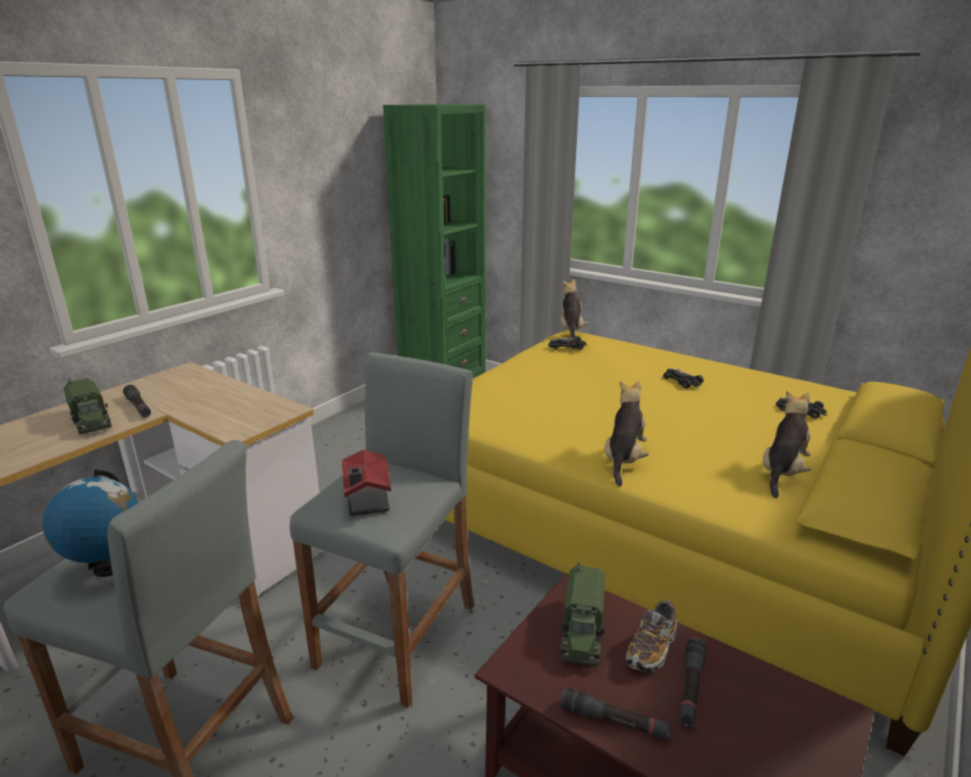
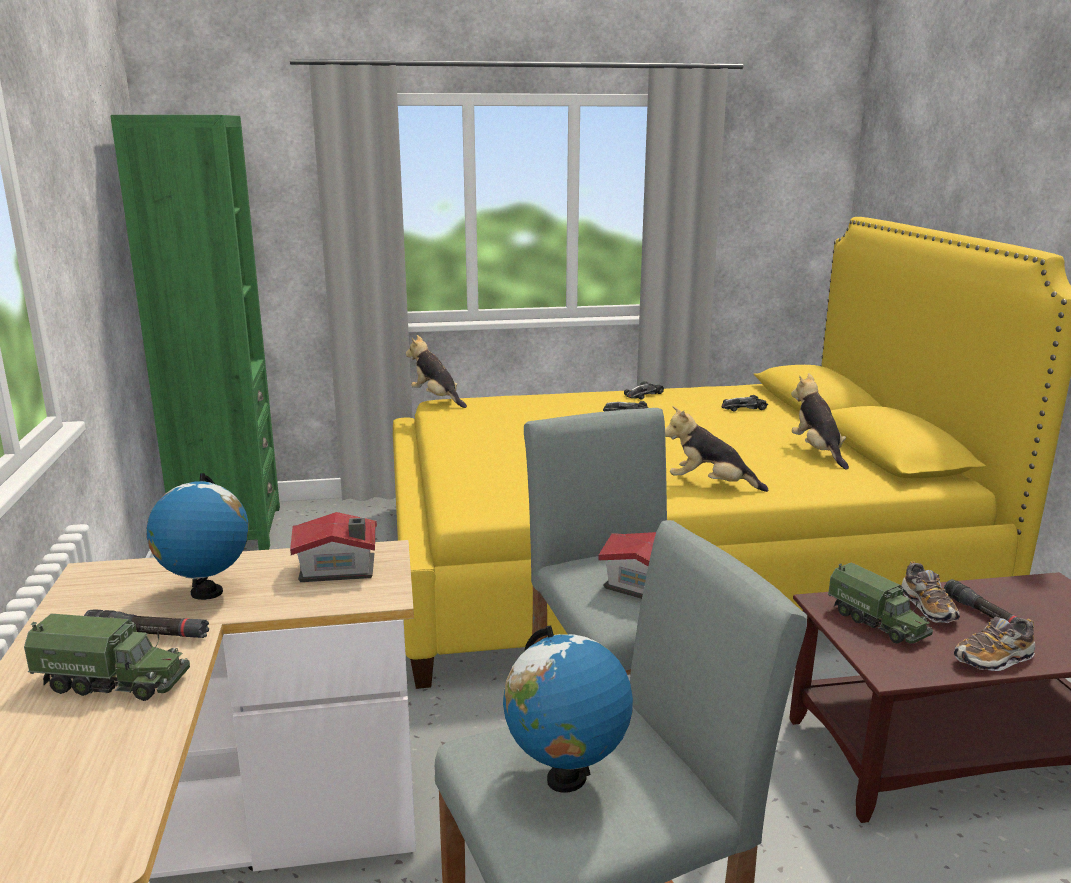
camera: 45 degrees left, 5 degrees down
toy car [548,336,587,350] -> toy car moved to [624,381,664,400]
black flashlight [560,687,671,740] -> shoe [954,617,1035,671]
plush toy [605,381,649,487] -> plush toy turned 45 degrees counterclockwise [665,406,768,492]
none -> globe [147,473,249,600]
none -> toy house [290,512,377,582]

